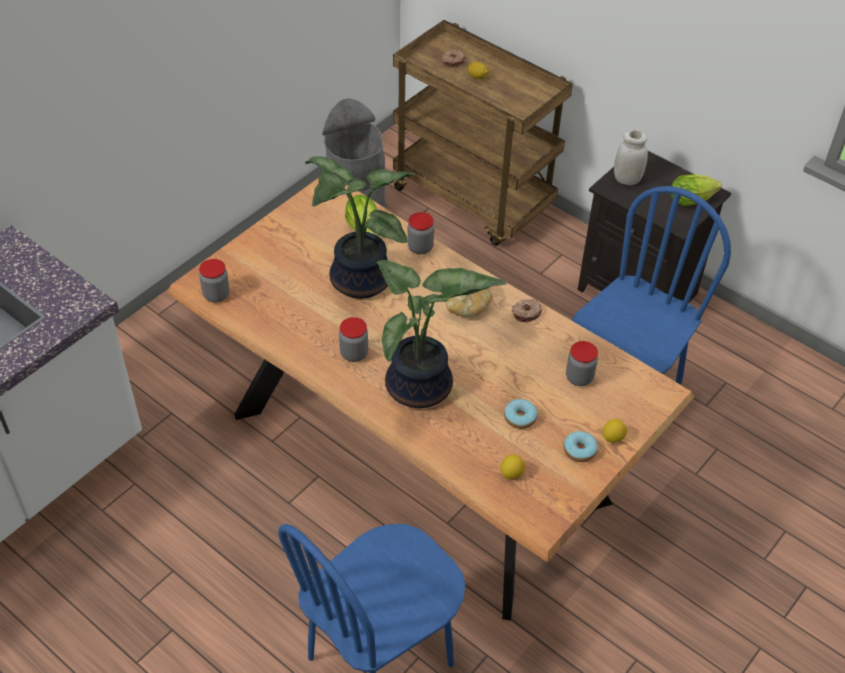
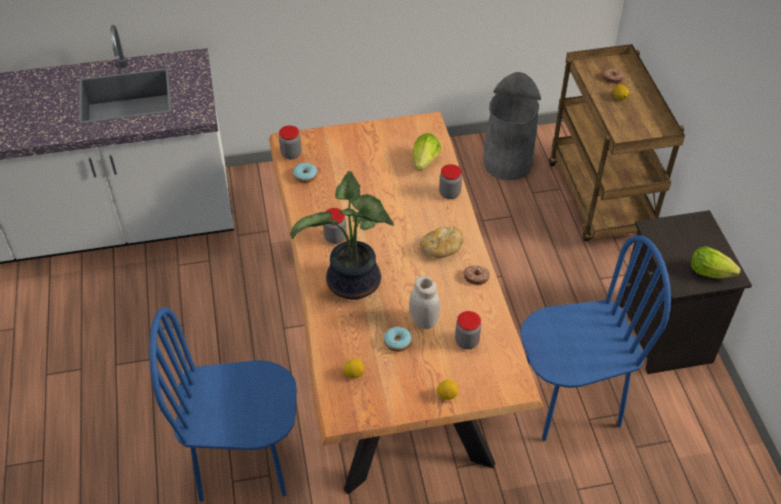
camera: 40 degrees right, 0 degrees up
potted plant [305,156,415,299] -> none
donut [563,431,598,462] -> donut moved to [293,163,317,183]
white jar [614,130,648,185] -> white jar moved to [409,276,440,329]

